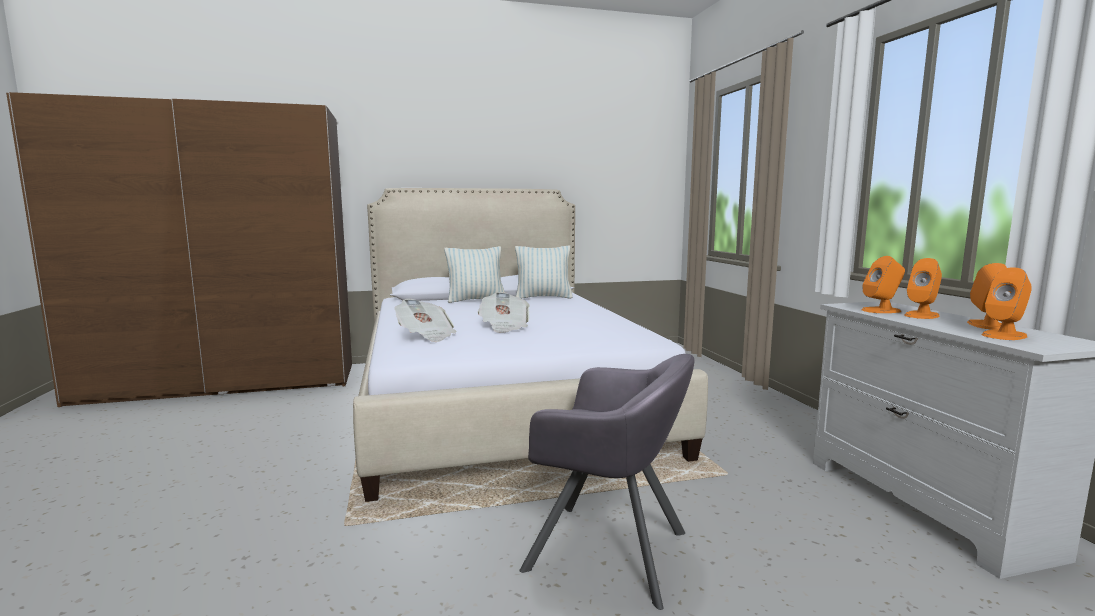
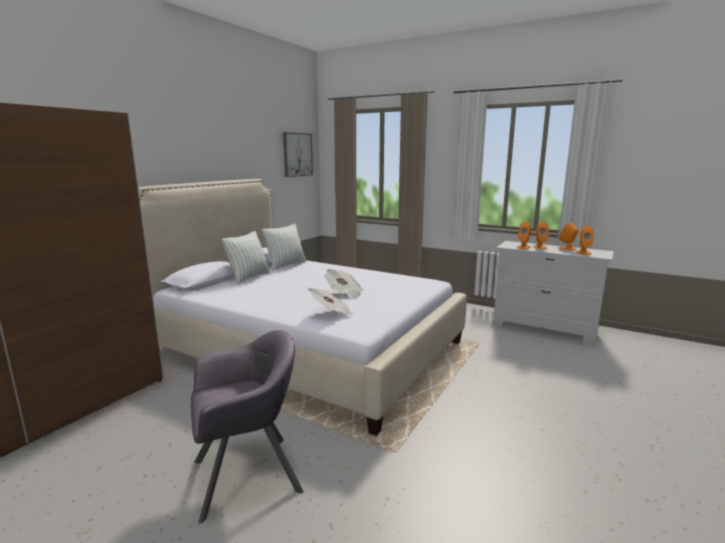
camera: 45 degrees left, 5 degrees up
grey armchair [519,354,695,610] -> grey armchair moved to [191,330,304,523]
none -> picture [283,132,313,177]

